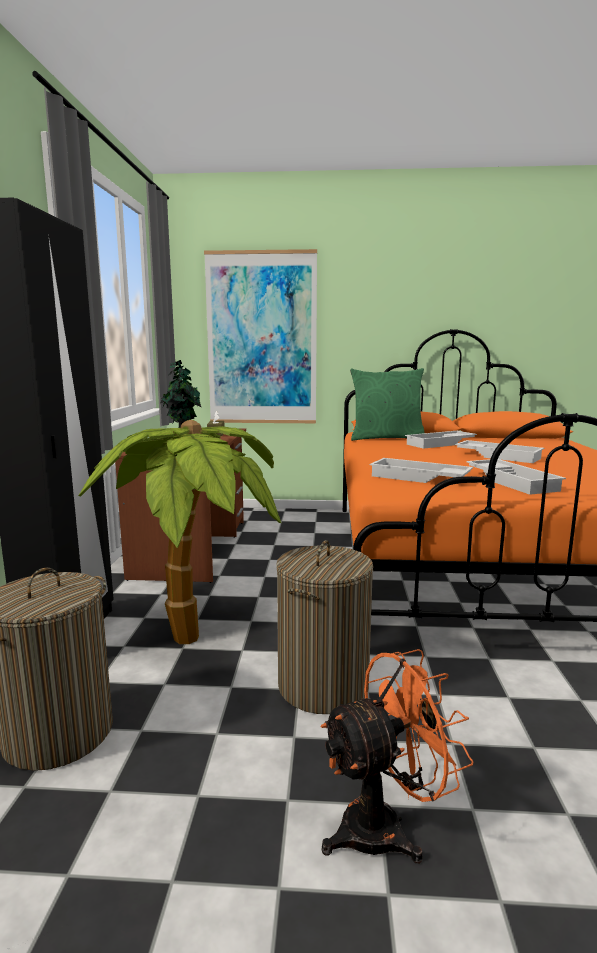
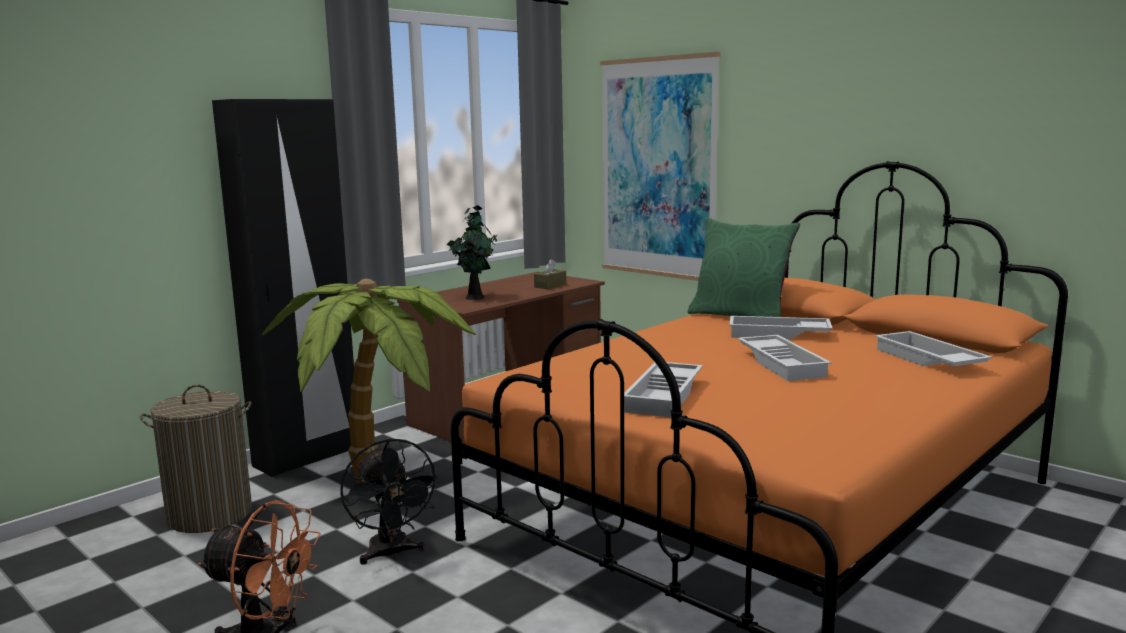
camera: 40 degrees right, 0 degrees up
laundry basket [276,540,374,714] -> black fan [340,438,440,565]
white tray [370,458,473,483] -> white tray moved to [874,331,992,366]

